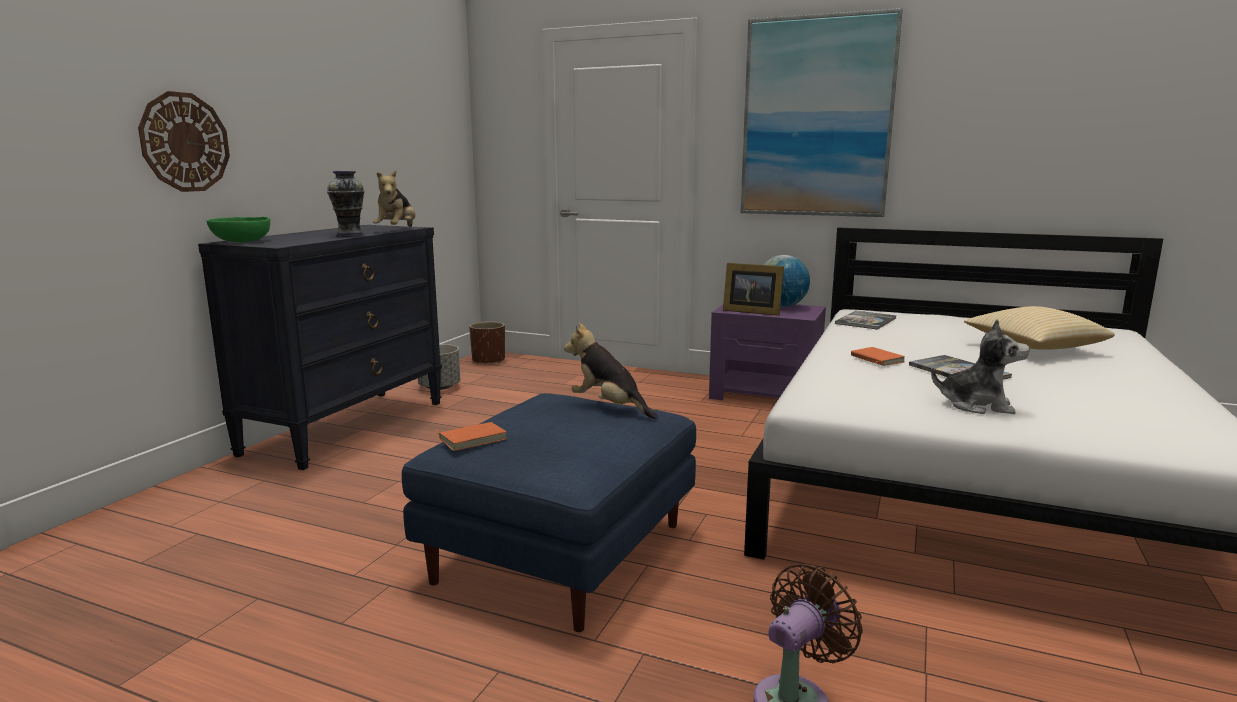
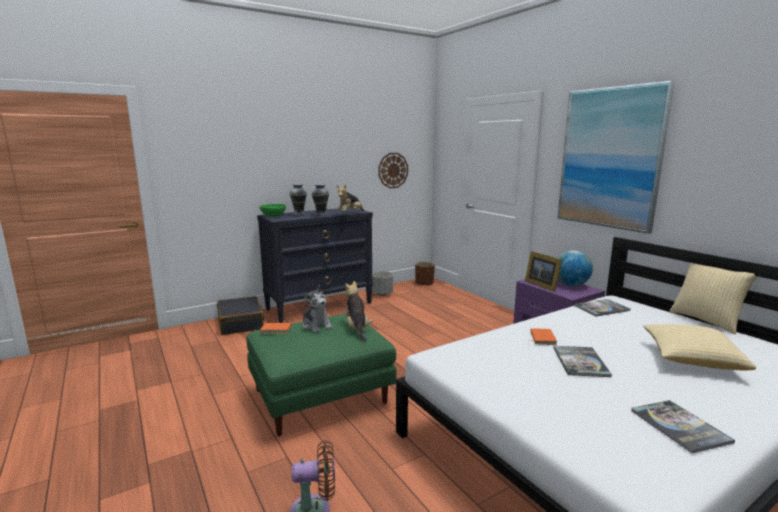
camera: 35 degrees right, 0 degrees up
wall clock [138,91,230,192] -> wall clock moved to [378,153,408,188]
blue ottoman [402,393,696,632] -> green ottoman [247,313,397,436]
plush toy [931,319,1030,414] -> plush toy moved to [302,285,333,333]
none -> black suitcase [217,296,264,335]
none -> vase [289,184,307,216]
none -> book [631,400,735,454]
none -> pillow [669,263,758,334]

